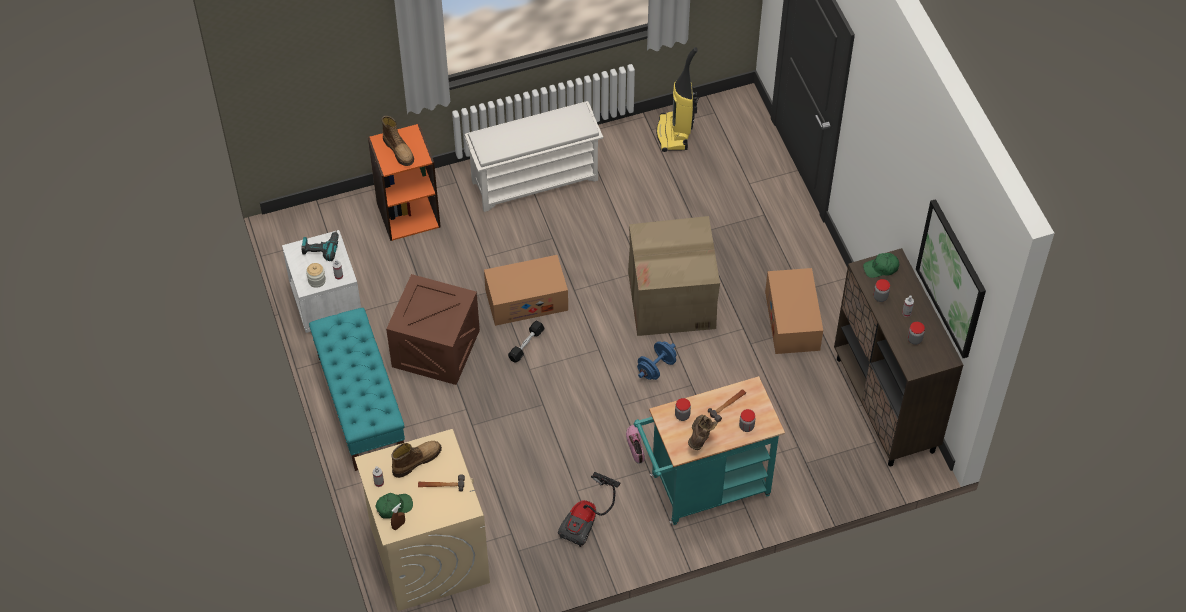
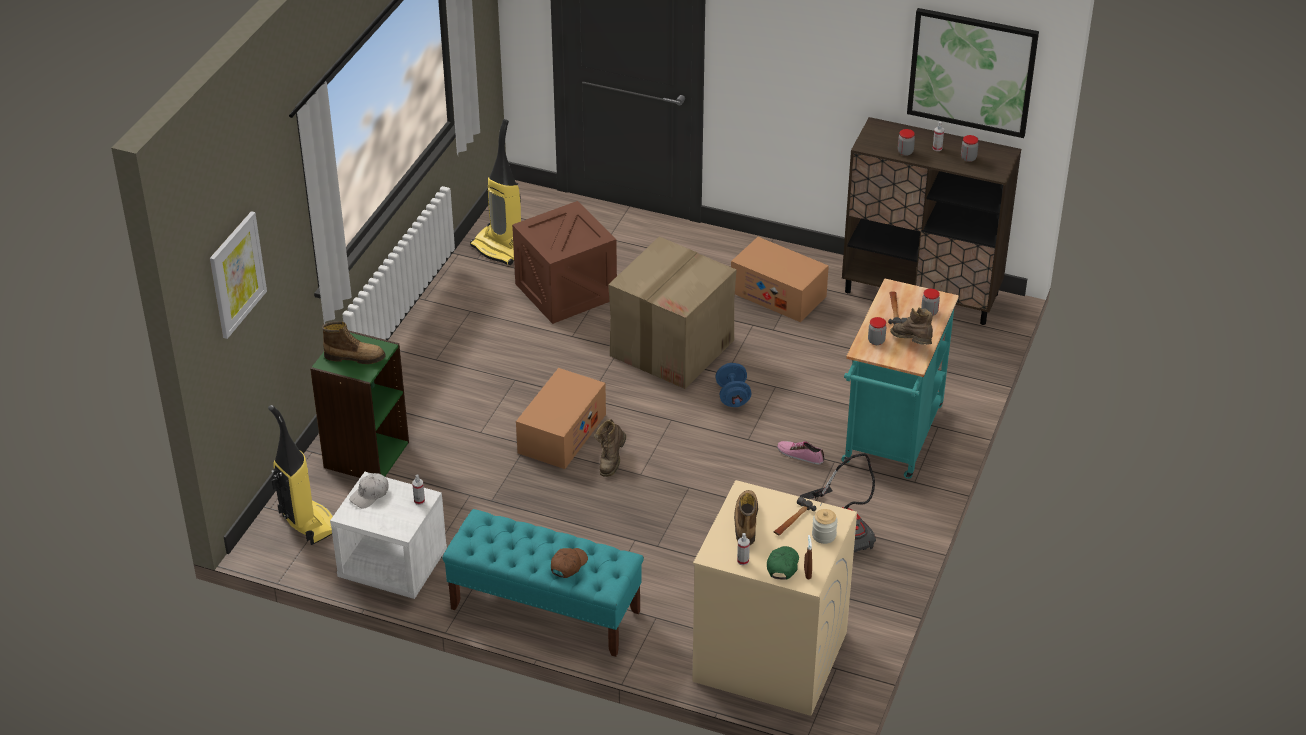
camera: 50 degrees left, 15 degrees down
power drill [301,231,339,261] -> white cap [349,473,389,509]
jar [306,263,326,288] -> jar moved to [812,509,838,544]
orange bookcase [368,124,441,241] -> green bookcase [310,330,409,478]
crate [386,274,480,385] -> crate moved to [512,201,617,324]
white shoe rack [464,101,603,212] -> none
black dumbbell [508,321,545,363] -> brown boot [594,419,626,477]
green cap [863,253,899,278] -> none
none -> picture [210,211,267,339]
none -> vacuum cleaner [268,405,333,545]
none -> brown cap [551,548,588,578]

